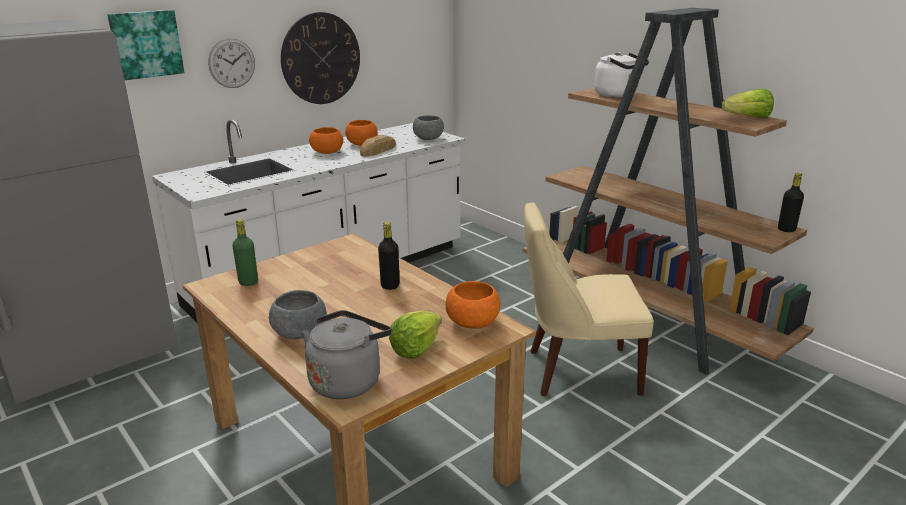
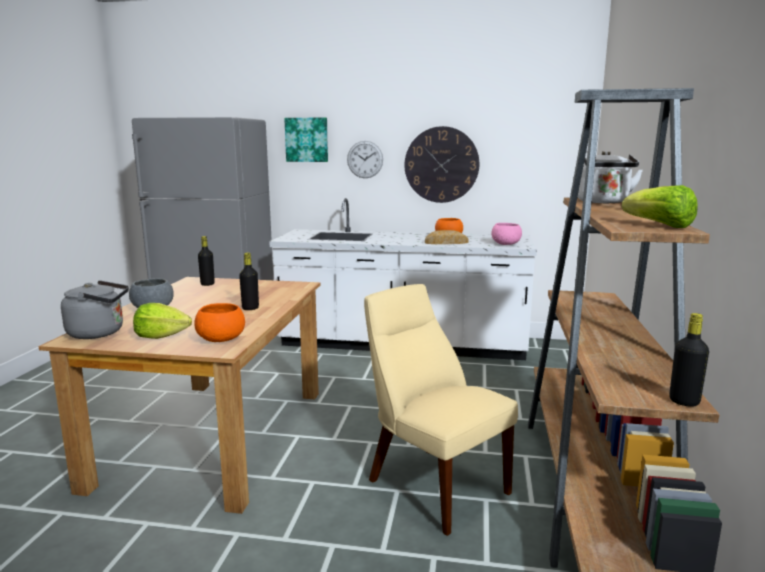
camera: 50 degrees right, 10 degrees down
green bottle [232,219,258,286] -> black bottle [198,236,215,286]
orange bowl [309,127,343,154] -> none
grey bowl [413,116,444,140] -> pink bowl [492,223,522,245]

